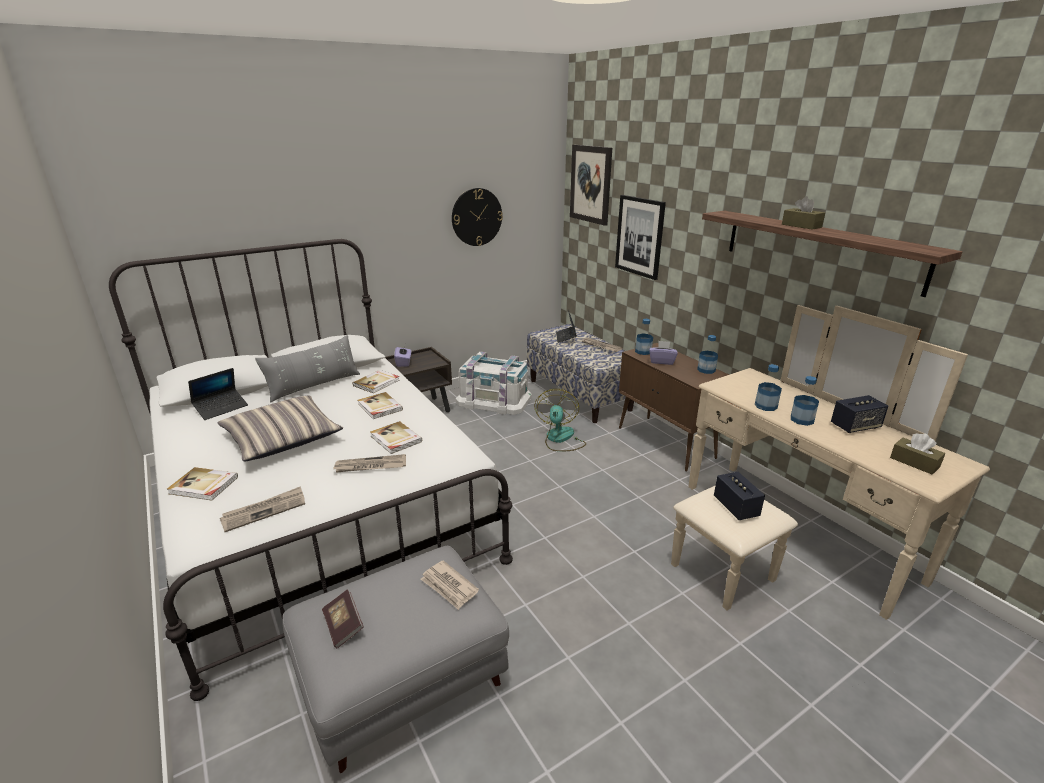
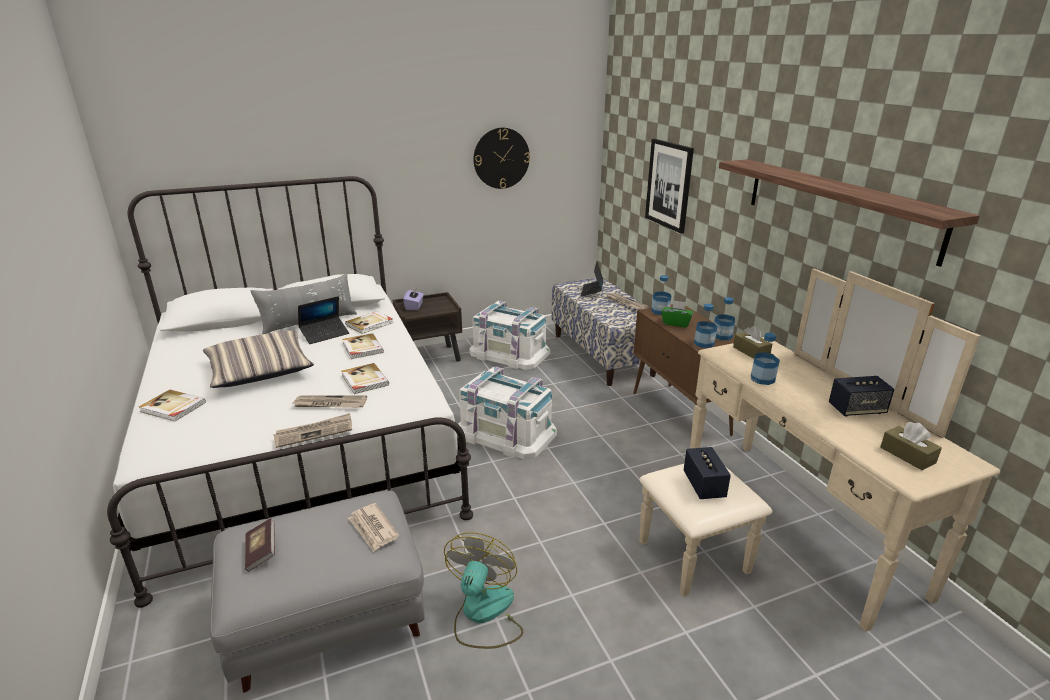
camera: 10 degrees right, 0 degrees up
laptop [188,368,248,420] -> laptop moved to [298,296,349,344]
newspaper [220,486,305,532] -> newspaper moved to [273,413,352,448]
fan [534,389,586,452] -> fan moved to [444,532,523,649]
picture [570,145,612,226] -> none
purple tissue box [649,341,678,365] -> green tissue box [661,300,694,328]
brown tissue box [782,196,825,230] -> brown tissue box moved to [733,326,772,359]
bottle [791,376,819,426] -> bottle moved to [694,304,717,348]
none -> white storage box [458,367,557,460]

